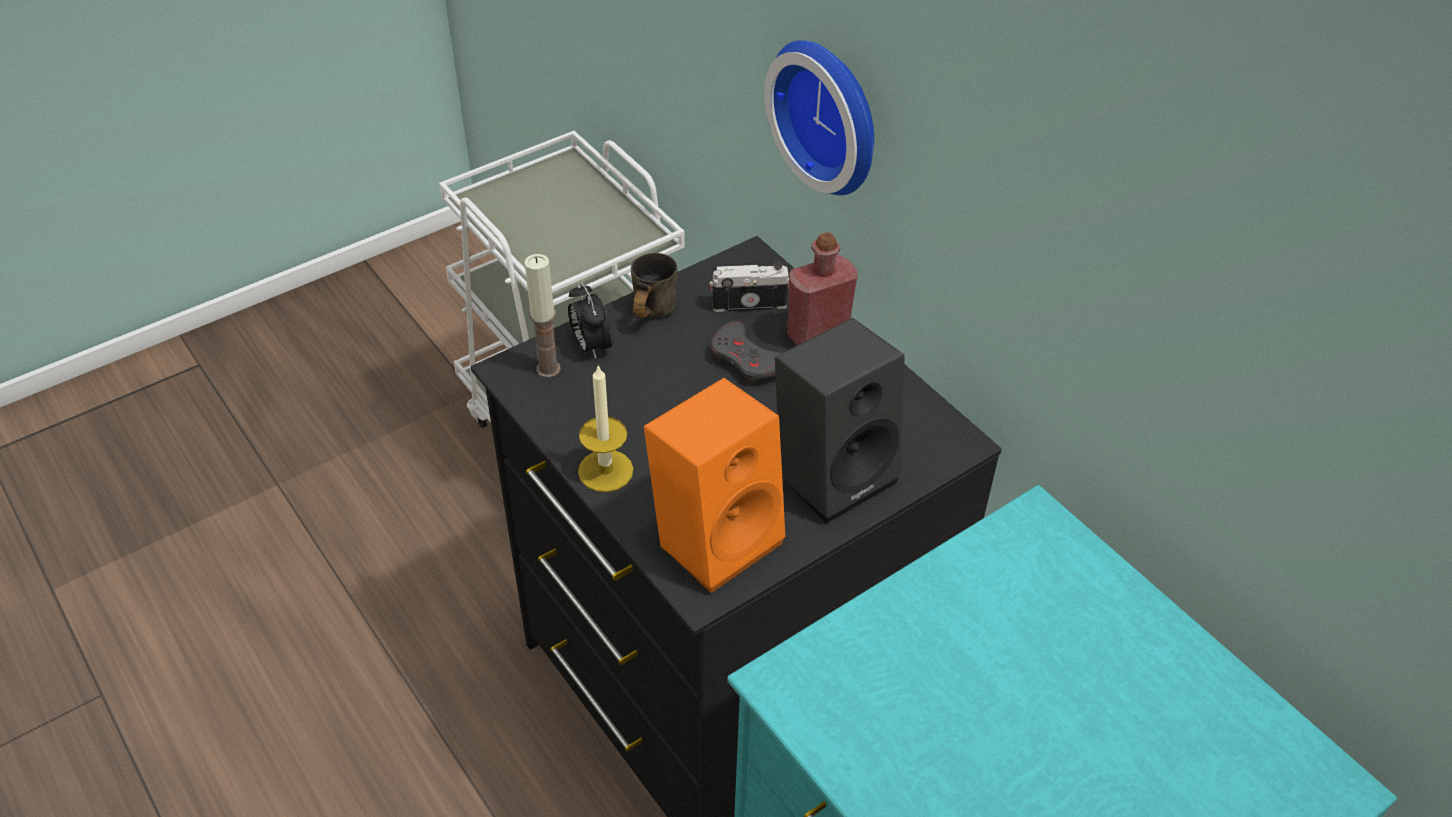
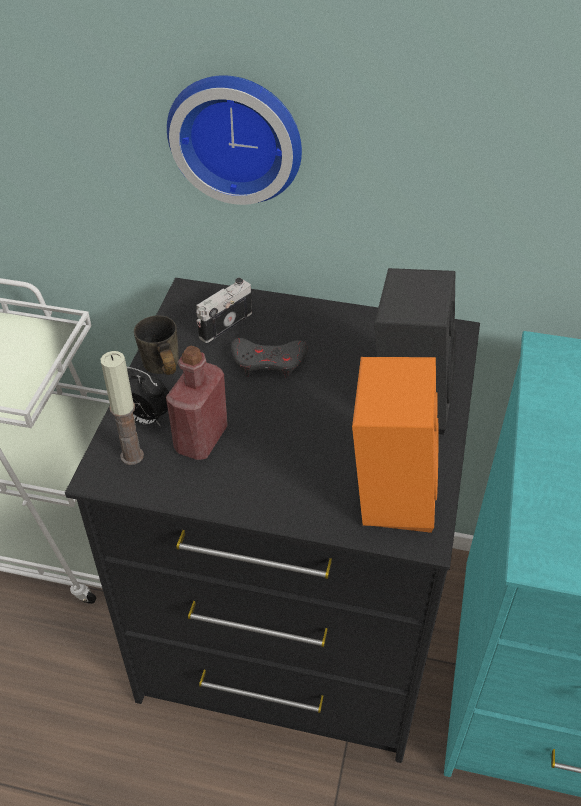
camera: 40 degrees left, 0 degrees up
candle [578,365,634,492] -> none
red bottle [787,232,858,346] -> red bottle moved to [166,346,228,460]

